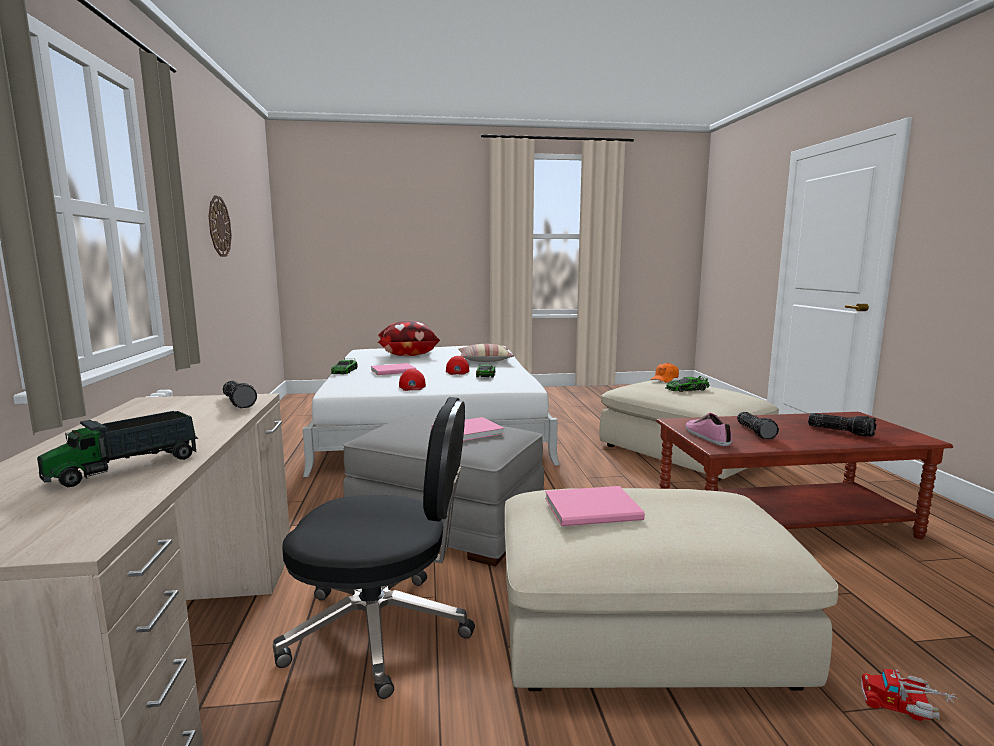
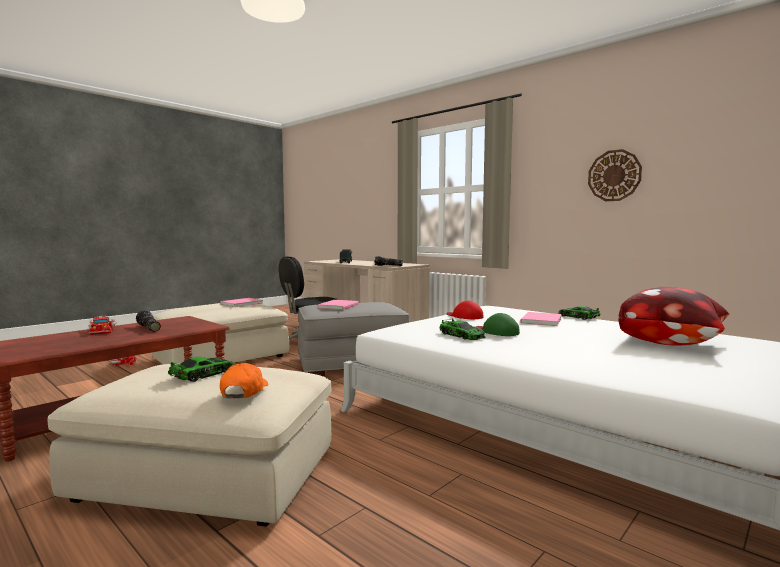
camera: 140 degrees right, 5 degrees down
red cap [446,356,469,375] -> green cap [476,313,520,336]
pillow [458,344,514,362] -> none
shoe [685,413,732,446] -> none
flashlight [808,413,876,437] -> none
none -> toy truck [89,315,117,335]

